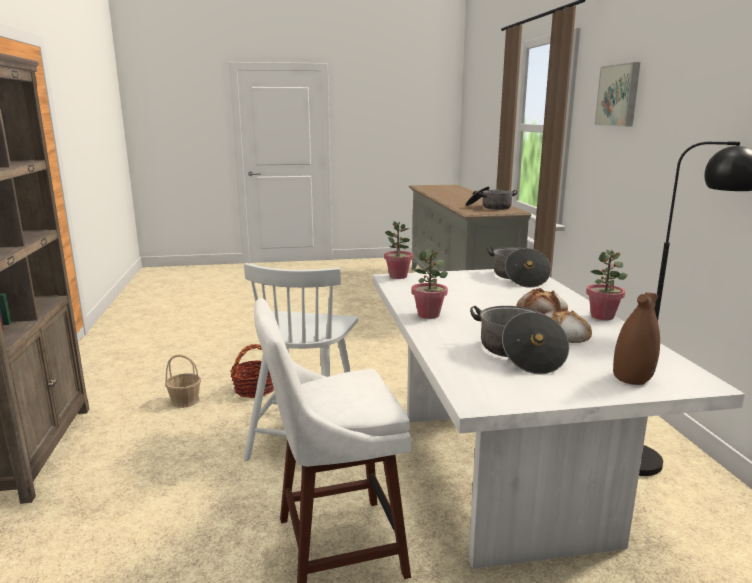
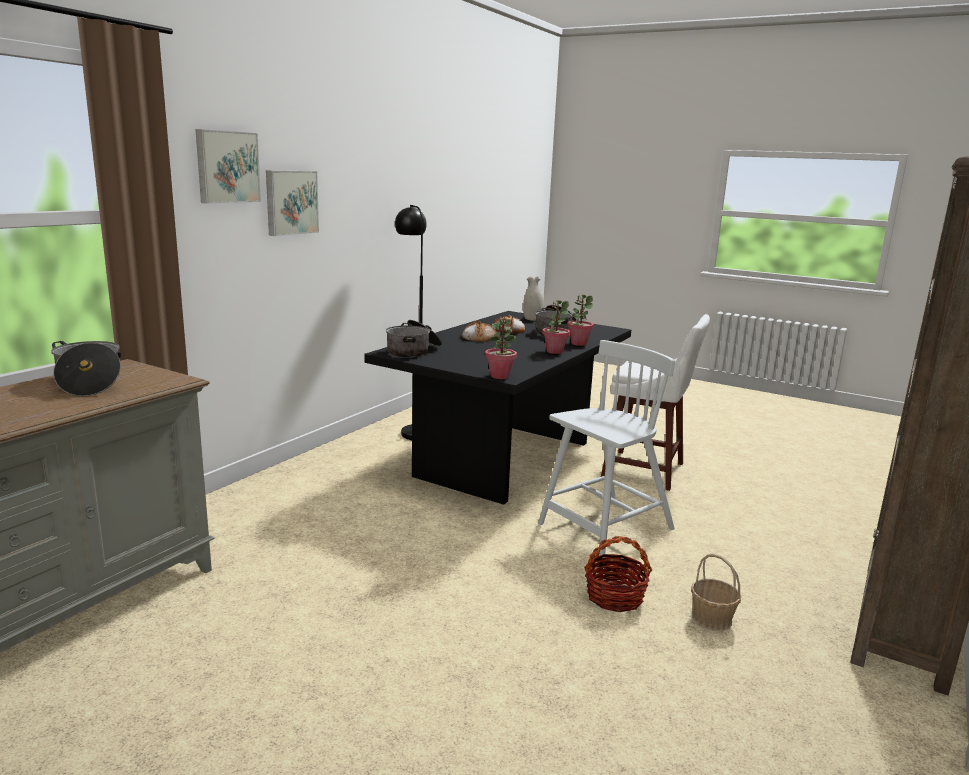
camera: 140 degrees left, 0 degrees up
white dining table [373,269,745,569] -> black dining table [364,311,631,505]
potted plant [586,250,628,320] -> potted plant moved to [567,294,594,346]
brown vase [613,292,660,385] -> white vase [523,276,544,321]
none -> picture [266,170,319,236]

